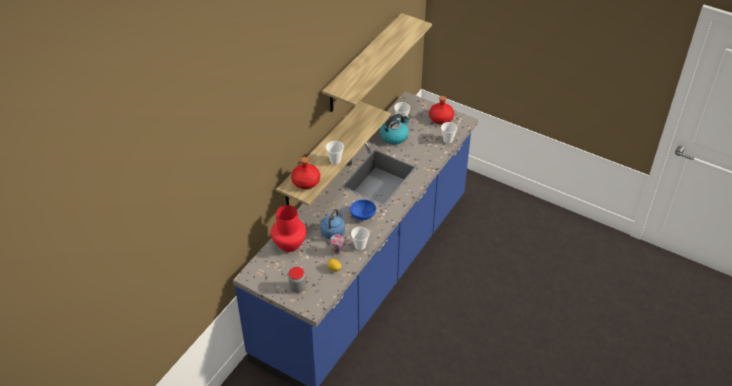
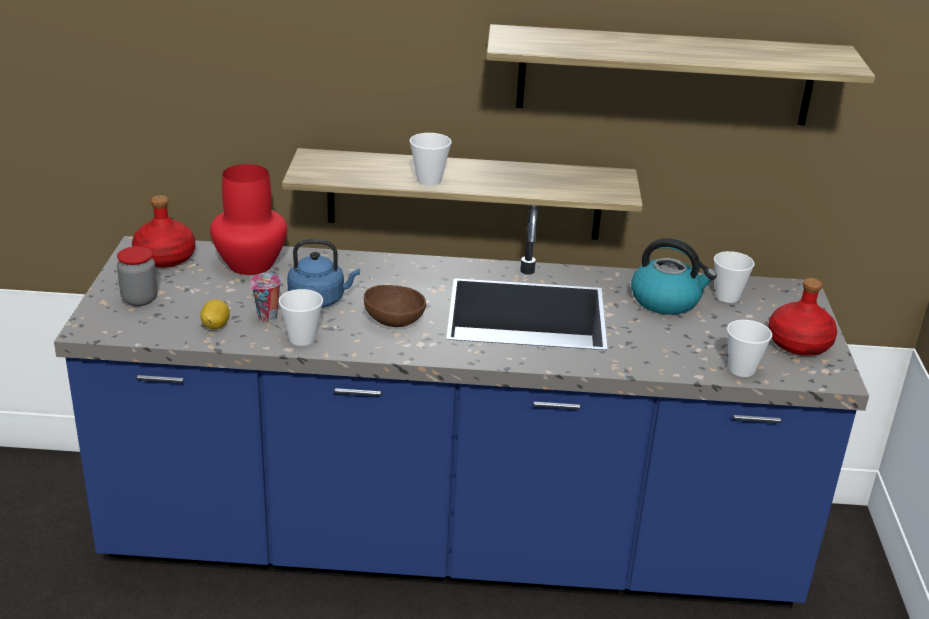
camera: 60 degrees right, 15 degrees down
red bottle [291,157,320,189] -> red bottle moved to [132,195,195,268]
blue bowl [350,199,376,220] -> brown bowl [364,285,426,327]

